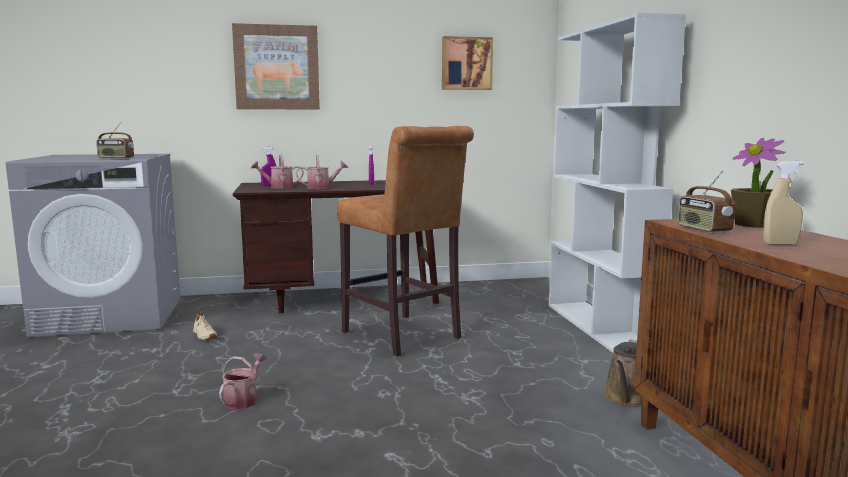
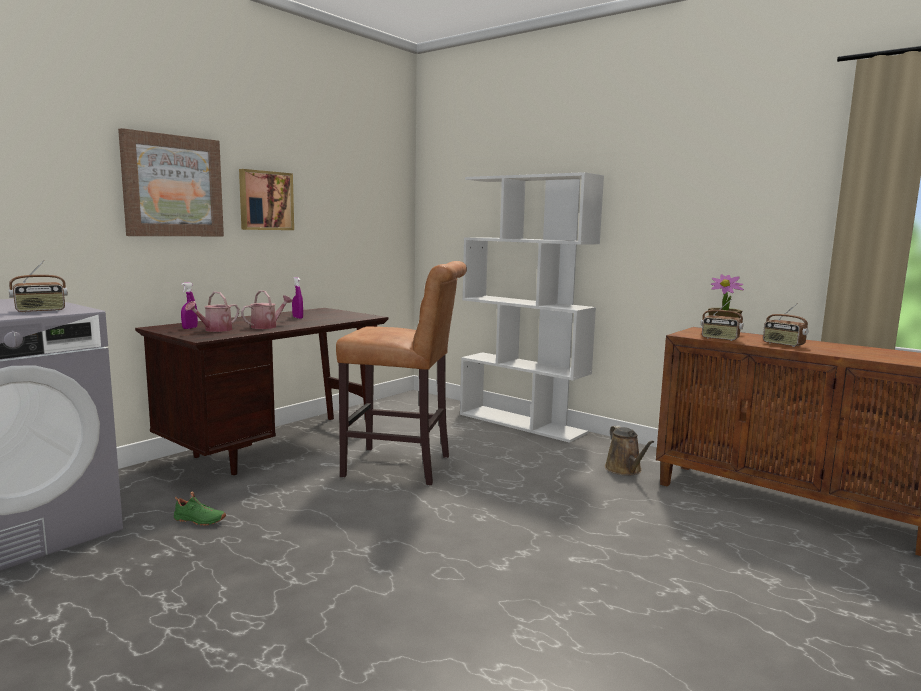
camera: 40 degrees left, 0 degrees up
beige shoe [193,311,217,340] -> green shoe [174,491,226,526]
watering can [219,353,266,410] -> none
picture [442,36,493,90] -> picture moved to [239,169,294,230]
beige spray bottle [763,161,804,245] -> radio [763,303,809,347]

